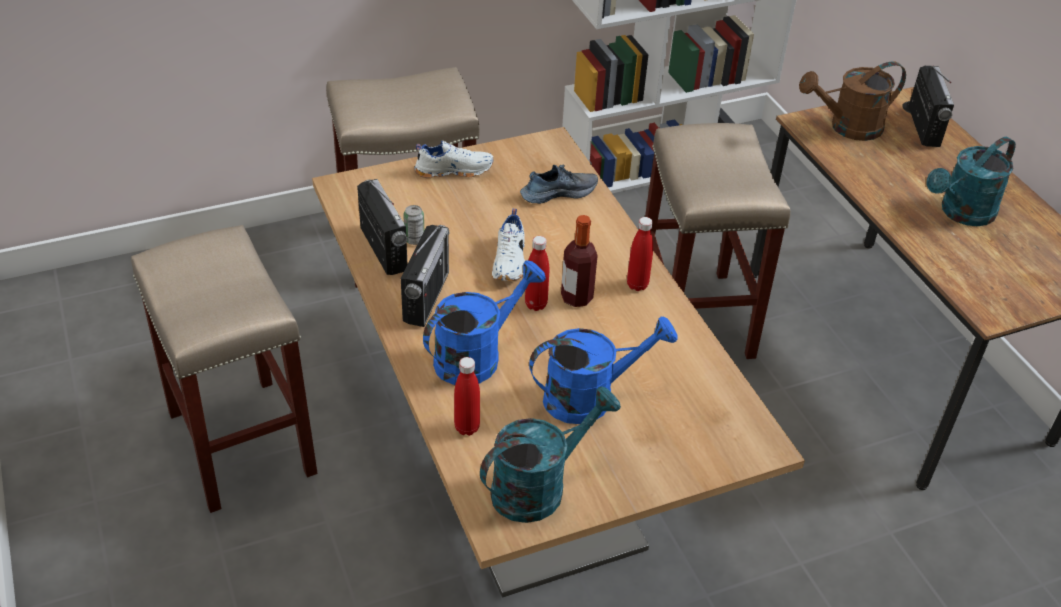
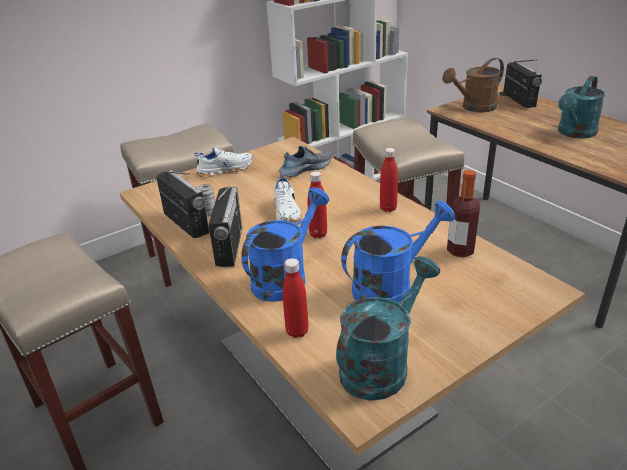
camera: 10 degrees left, 10 degrees down
bottle [561,215,598,307] -> bottle moved to [447,170,480,258]

